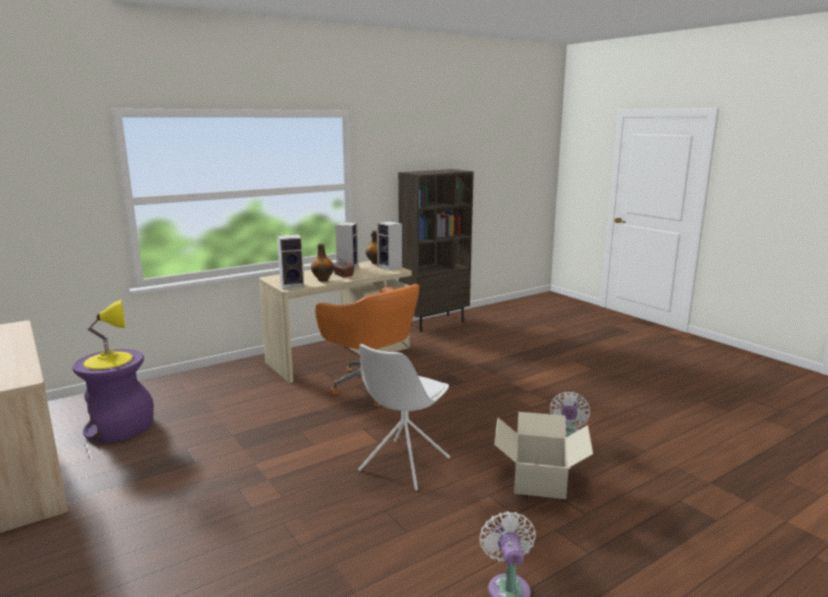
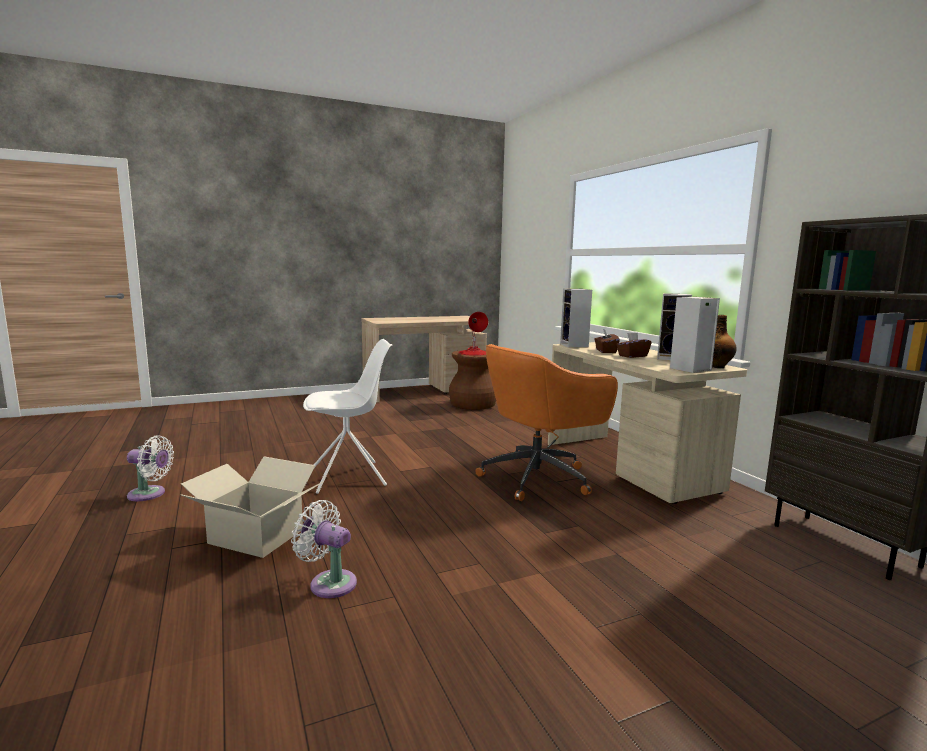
camera: 100 degrees right, 5 degrees down
purple stool [72,349,154,443] -> brown stool [449,350,496,410]
yellow table lamp [83,300,133,369] -> red table lamp [458,312,488,356]
bottle [311,244,334,281] -> brown tissue box [595,329,620,353]
white chair [358,344,450,491] -> white chair turned 120 degrees clockwise [303,339,393,494]

